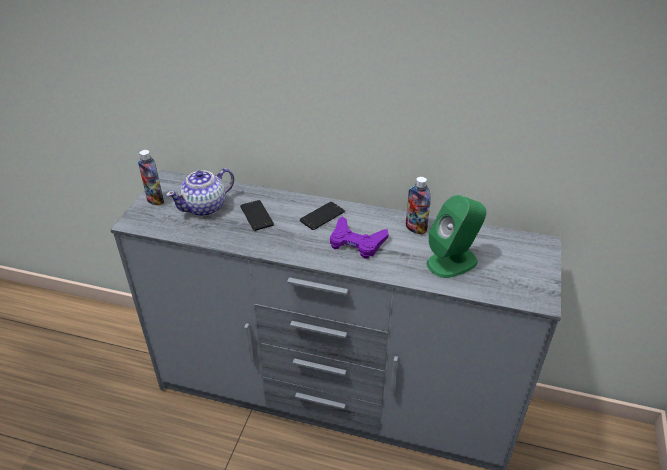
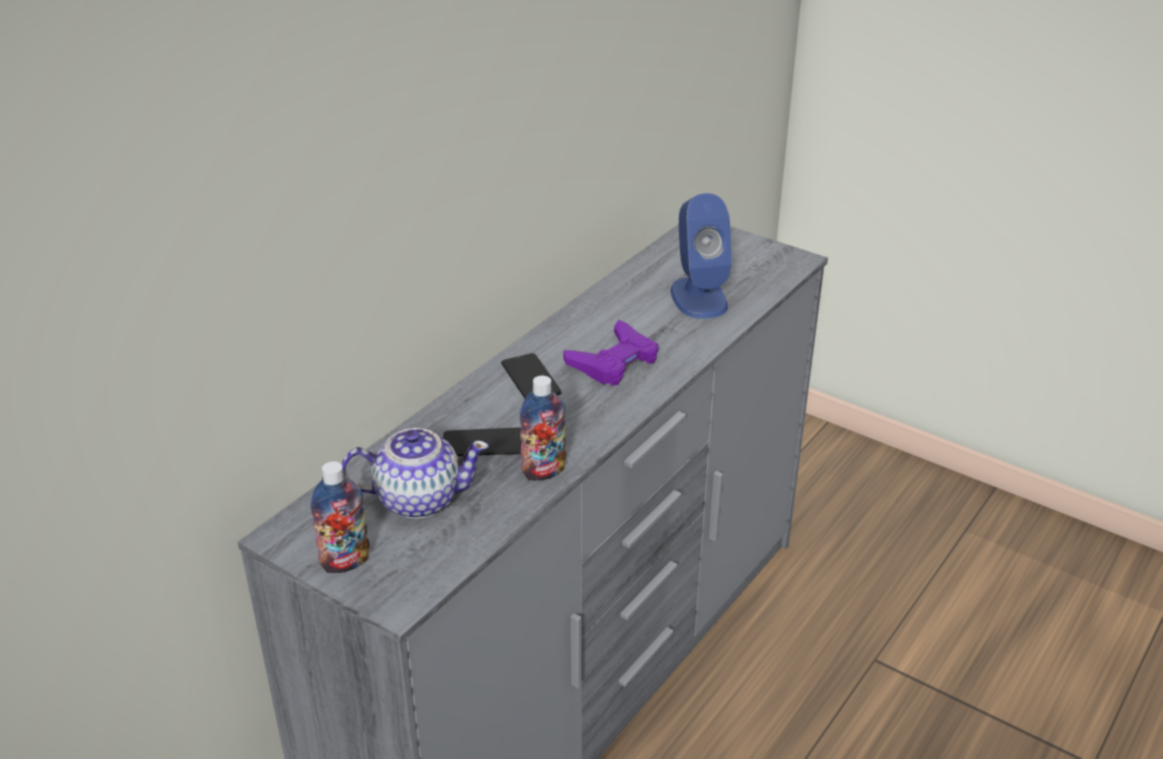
camera: 70 degrees left, 5 degrees down
teapot [166,168,234,216] -> teapot turned 75 degrees counterclockwise [342,428,489,519]
bottle [406,177,431,235] -> bottle moved to [520,376,566,481]
green speaker [427,195,486,278] -> blue speaker [670,193,732,319]

